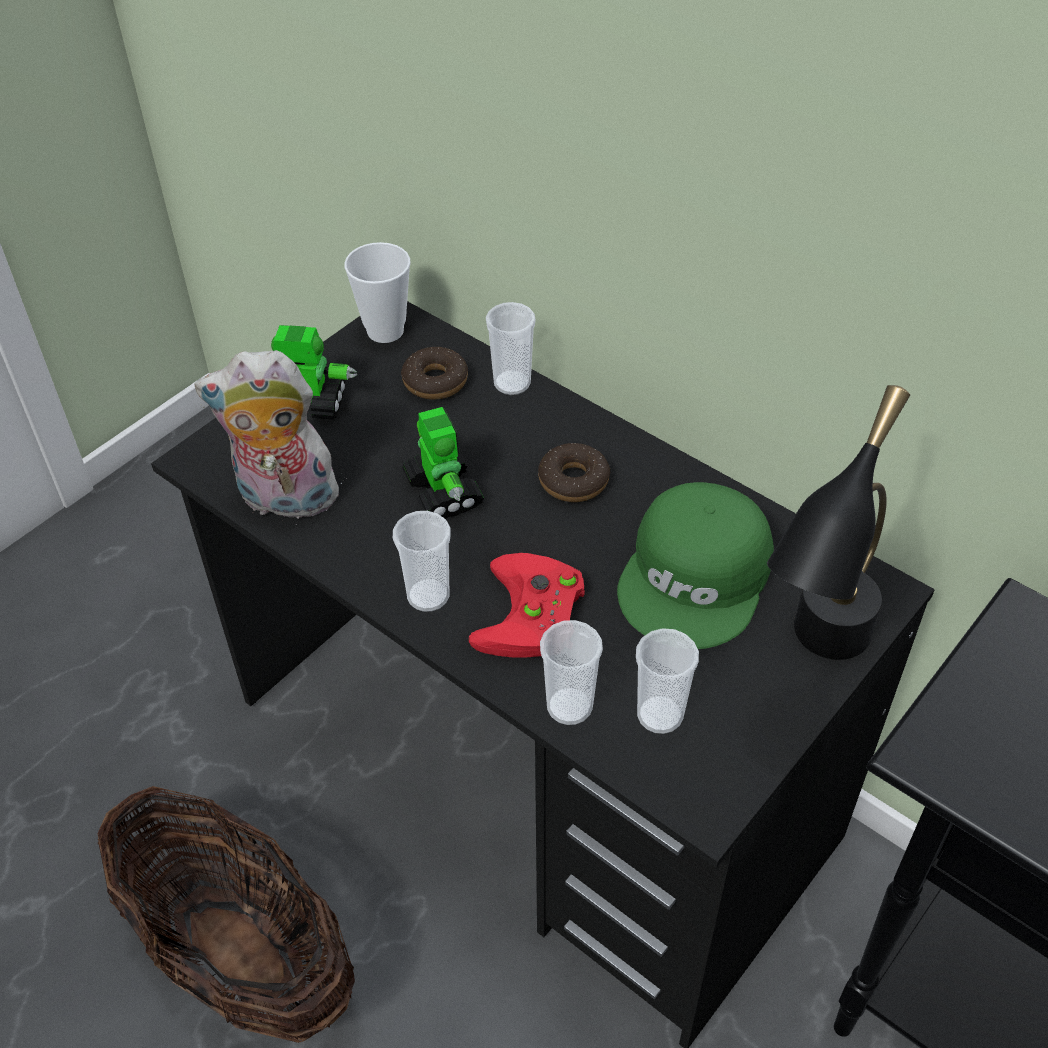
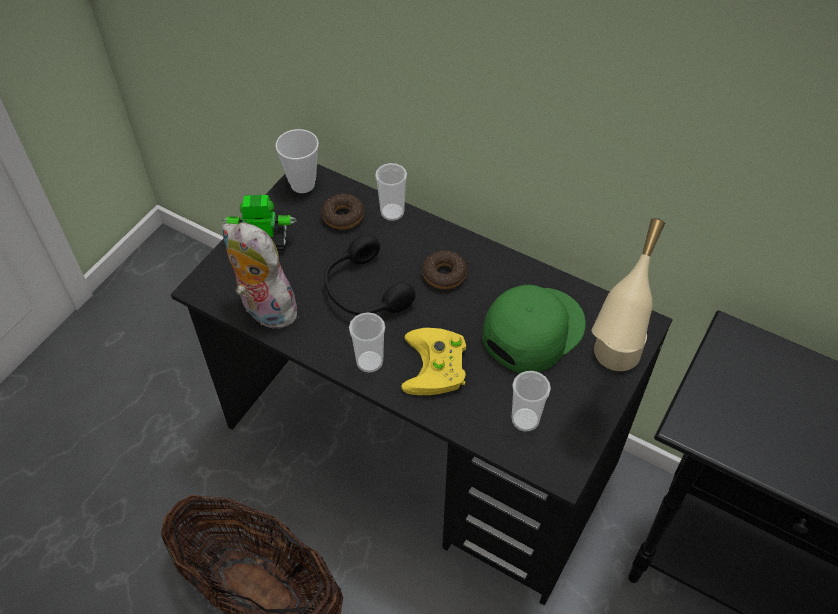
camera: 10 degrees left, 5 degrees up
plush toy [194,350,347,525] -> plush toy turned 45 degrees clockwise [222,222,297,329]
toy robot [402,407,484,519] -> black headphones [324,235,416,315]
red game controller [469,553,585,658] -> yellow game controller [401,328,466,395]
cup [540,620,603,725] -> none
green cap [617,482,774,649] -> green cap turned 150 degrees counterclockwise [482,285,586,373]
black table lamp [767,385,910,660] -> beige table lamp [591,218,665,371]

